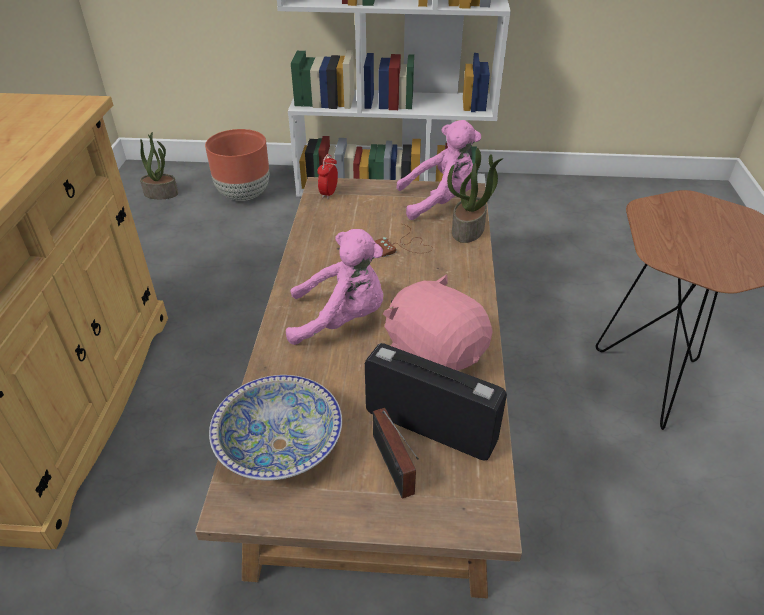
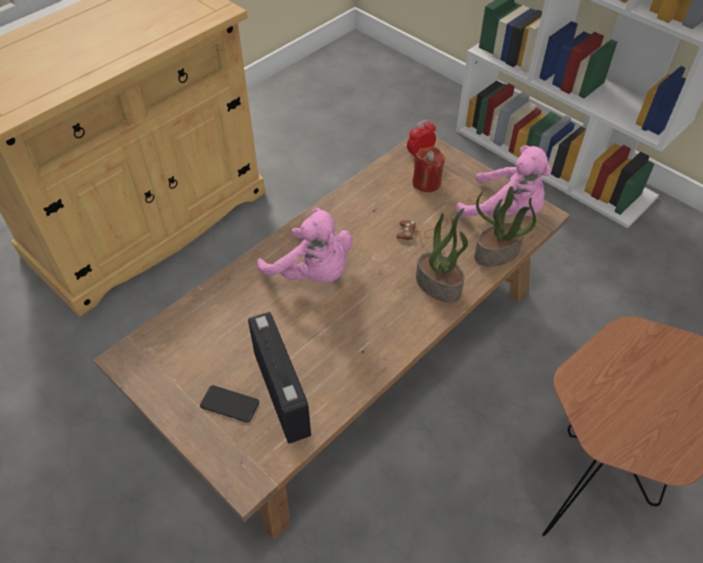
camera: 40 degrees right, 10 degrees up
potted plant [140,132,178,199] -> potted plant moved to [416,208,468,302]
brown planter [205,129,269,201] -> none
bowl [209,375,342,480] -> none
radio [373,408,419,499] -> phone [200,385,259,423]
pink plush toy [383,274,493,370] -> none
none -> red candle [413,146,445,192]

